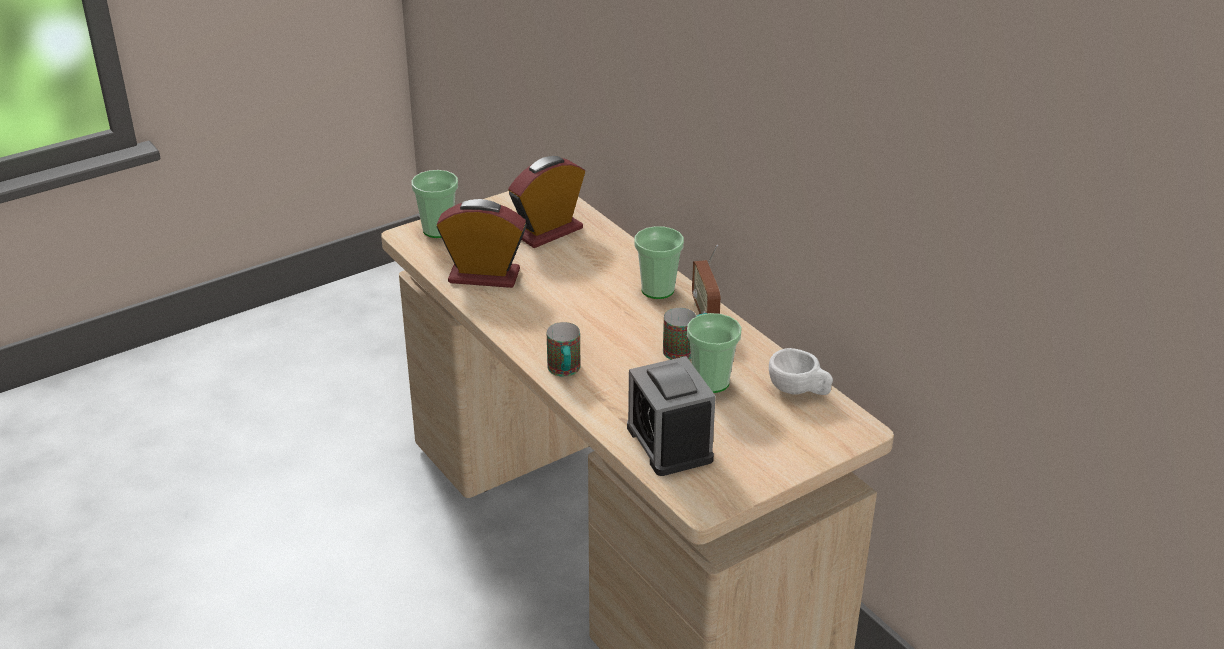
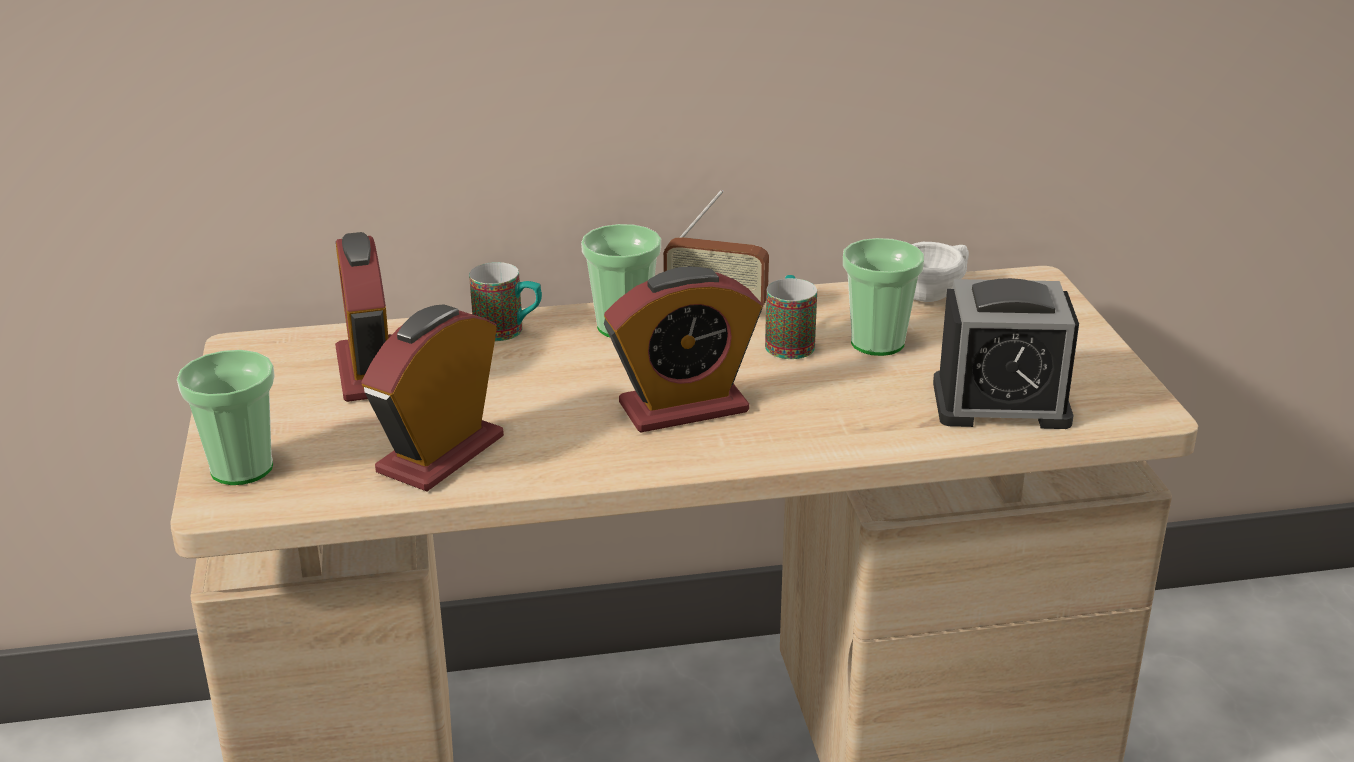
camera: 65 degrees left, 5 degrees down
mug [547,322,581,377] -> mug moved to [469,262,542,341]
none -> alarm clock [604,267,762,433]

